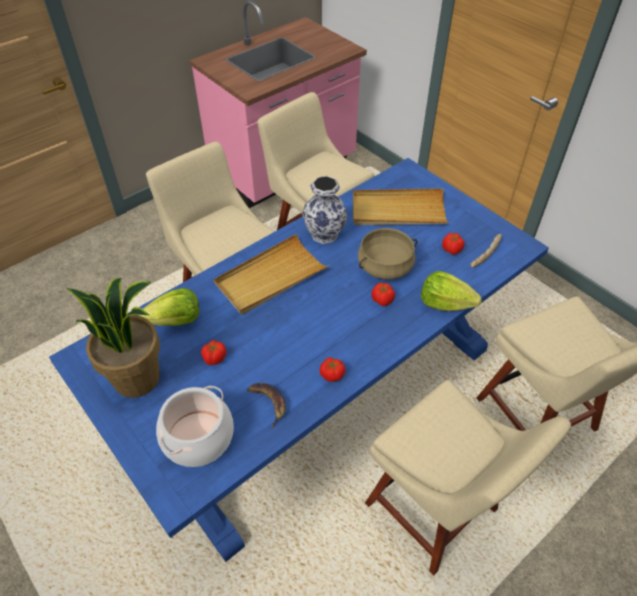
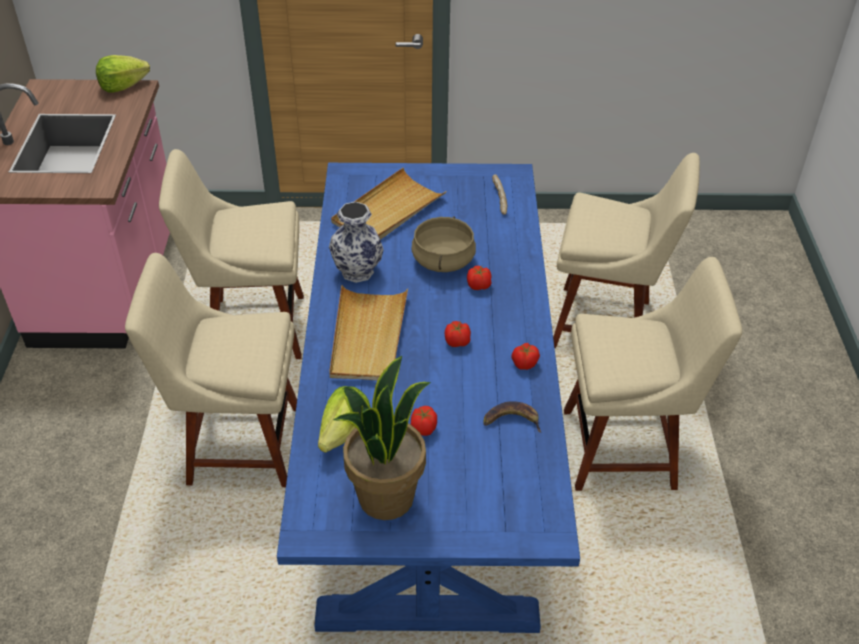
camera: 50 degrees left, 5 degrees down
cooking pot [156,386,234,467] -> none
lettuce [421,271,482,311] -> lettuce moved to [96,55,150,93]
tomato [442,233,465,255] -> tomato moved to [445,321,471,347]

